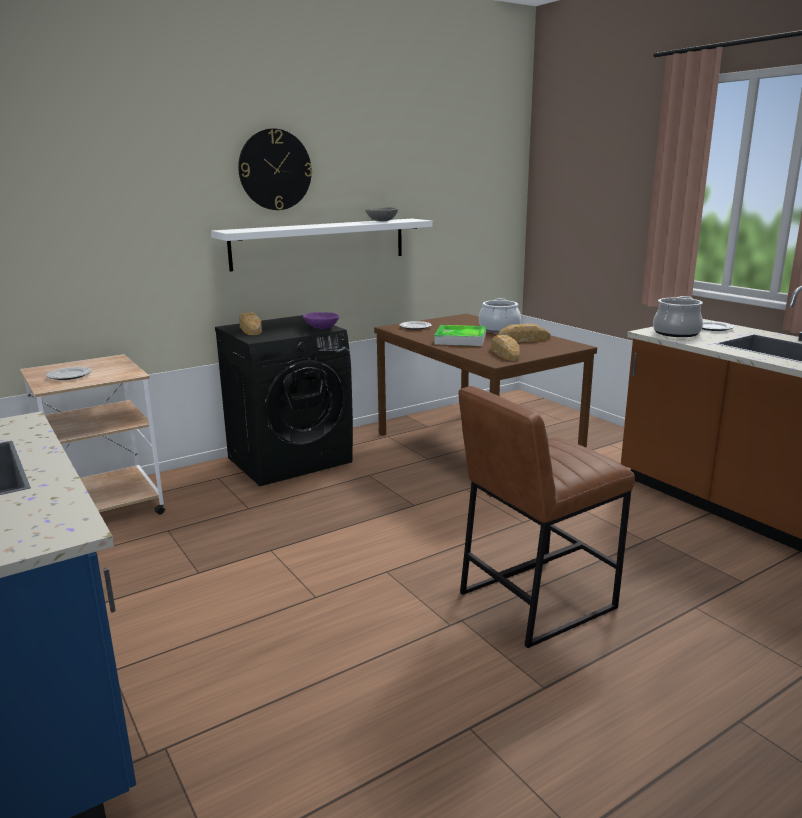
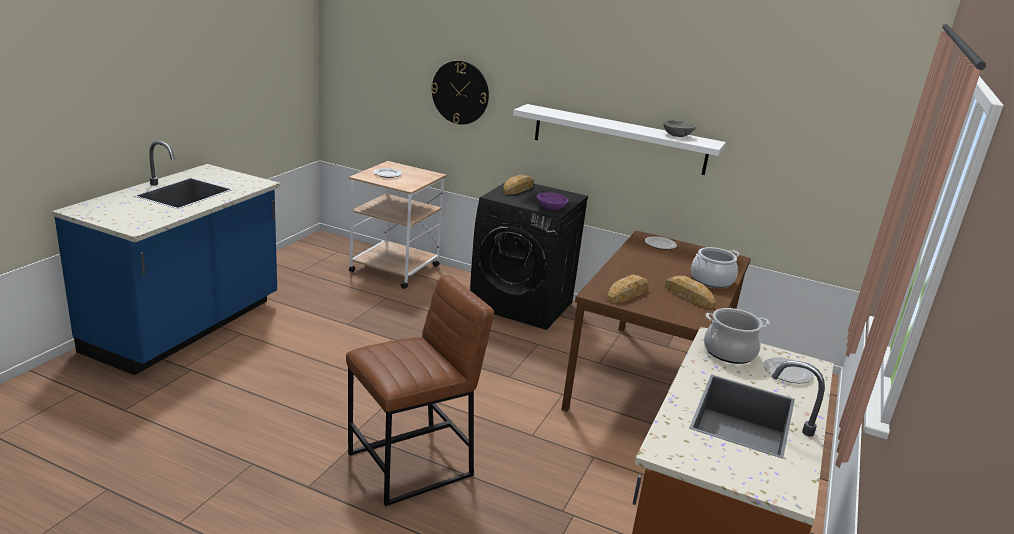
camera: 55 degrees right, 5 degrees up
wall clock [238,128,312,210] -> wall clock moved to [431,61,489,125]
tray [434,325,486,346] -> none
brown chair [459,386,635,648] -> brown chair turned 120 degrees clockwise [346,275,494,506]

